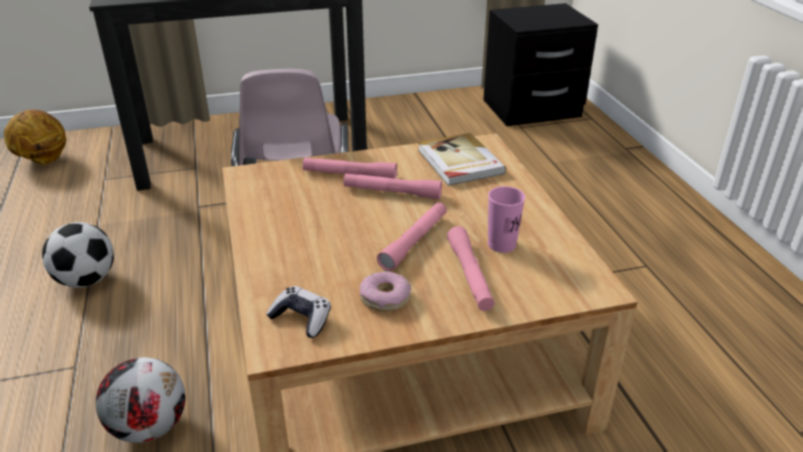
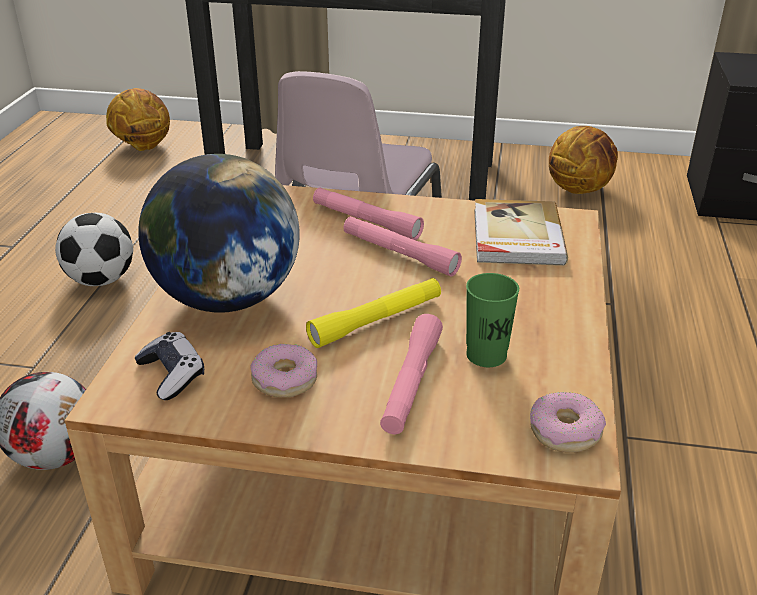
camera: 25 degrees right, 0 degrees up
pink flashlight [377,202,447,271] -> yellow flashlight [306,278,441,348]
pink cup [488,186,525,253] -> green cup [466,273,519,367]
none -> globe [138,154,300,312]
none -> donut [530,392,606,453]
none -> basketball [549,126,618,194]

